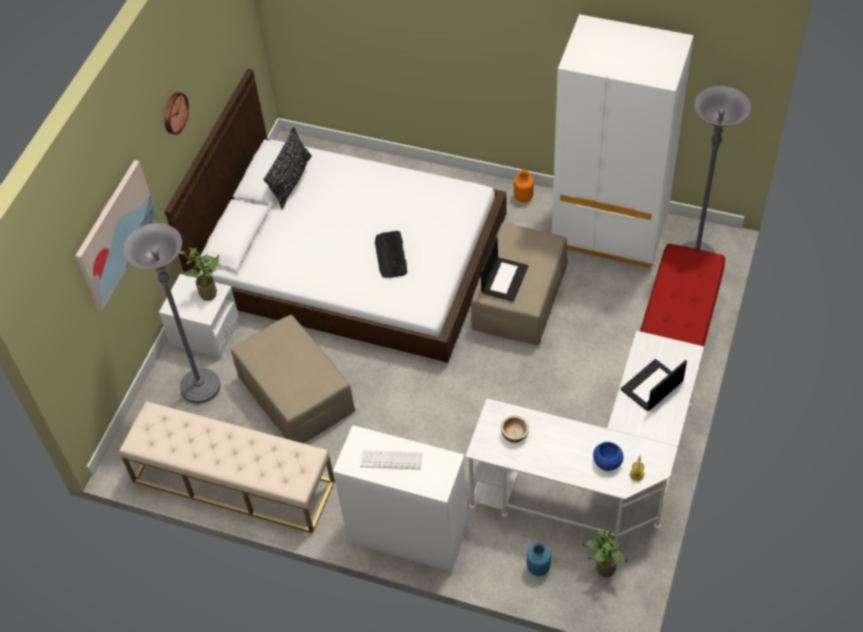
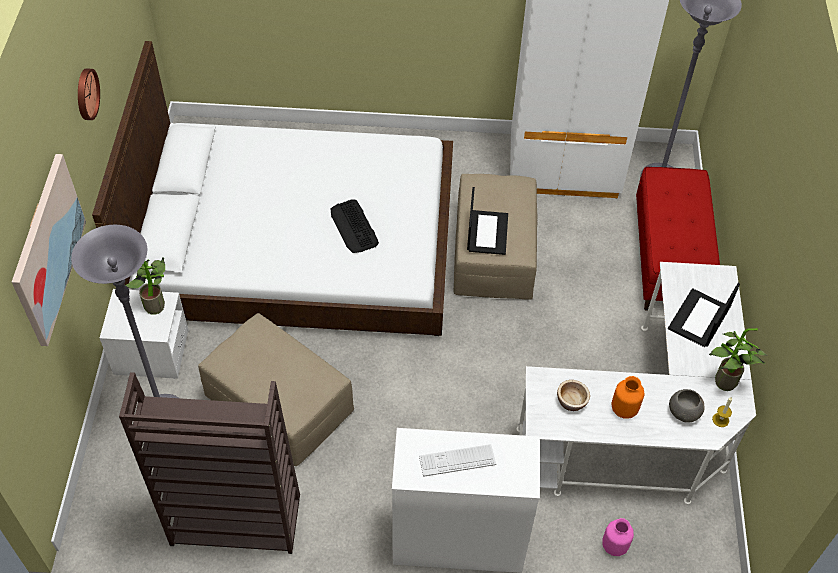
camera: 20 degrees left, 0 degrees up
beige bench [119,401,335,533] -> brown bookcase [119,372,300,554]
black pillow [263,126,312,209] -> none
orange vase [514,170,534,202] -> orange vase moved to [611,376,645,419]
blue vase [527,542,551,576] -> pink vase [602,518,634,556]
potted plant [582,529,627,578] -> potted plant moved to [709,328,767,391]
blue bowl [593,442,624,471] -> grey bowl [669,389,705,423]

